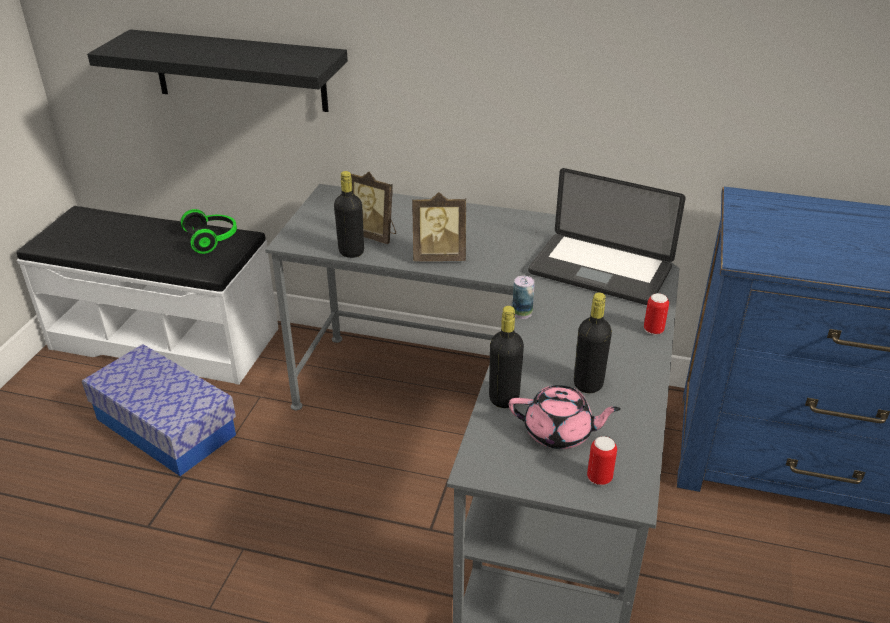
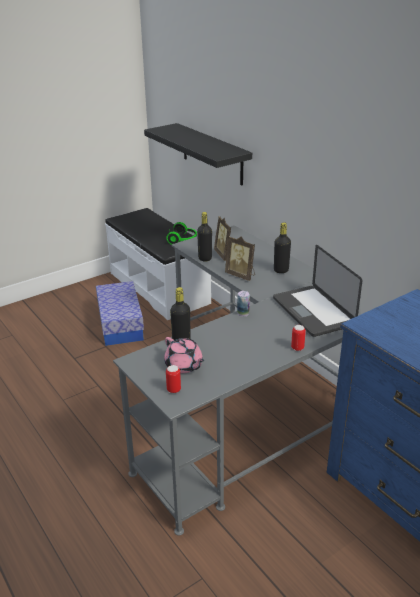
camera: 40 degrees right, 5 degrees down
black bottle [574,292,612,393] -> black bottle moved to [274,222,291,273]

